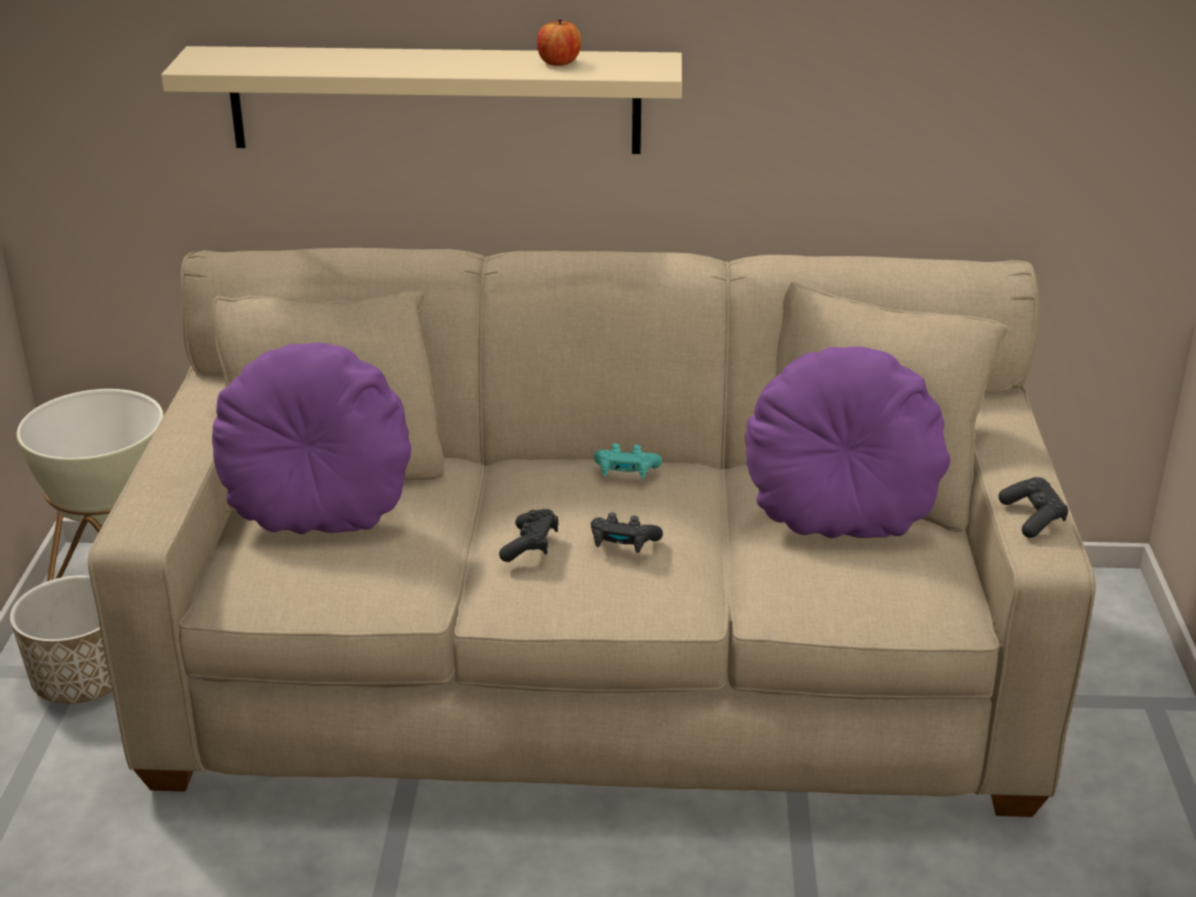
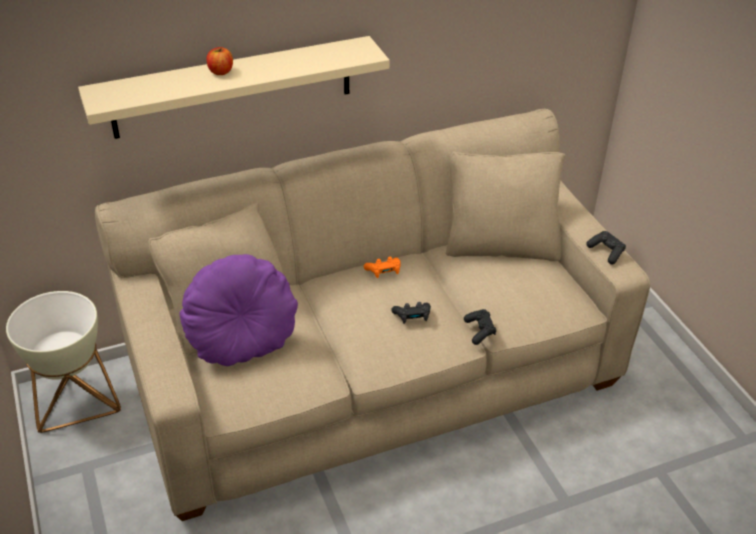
camera: 25 degrees left, 10 degrees up
planter [10,575,113,704] -> none
black game controller [499,509,558,562] -> black game controller moved to [464,309,496,345]
apple [537,19,581,66] -> apple moved to [207,47,233,75]
turquoise game controller [594,443,662,479] -> orange game controller [364,257,401,278]
purple pillow [745,346,950,538] -> none

